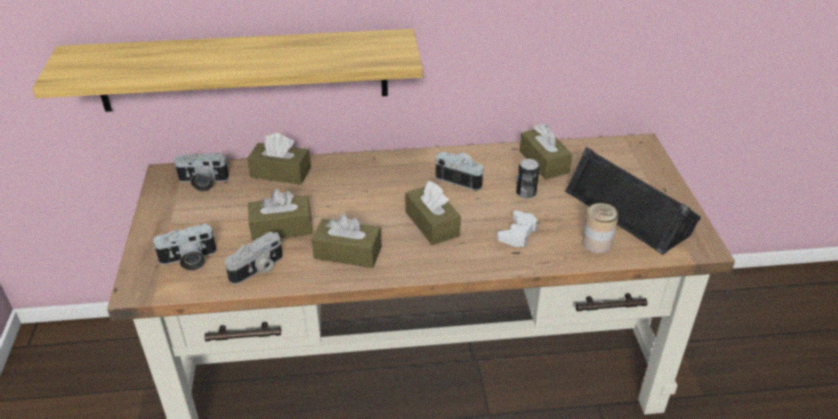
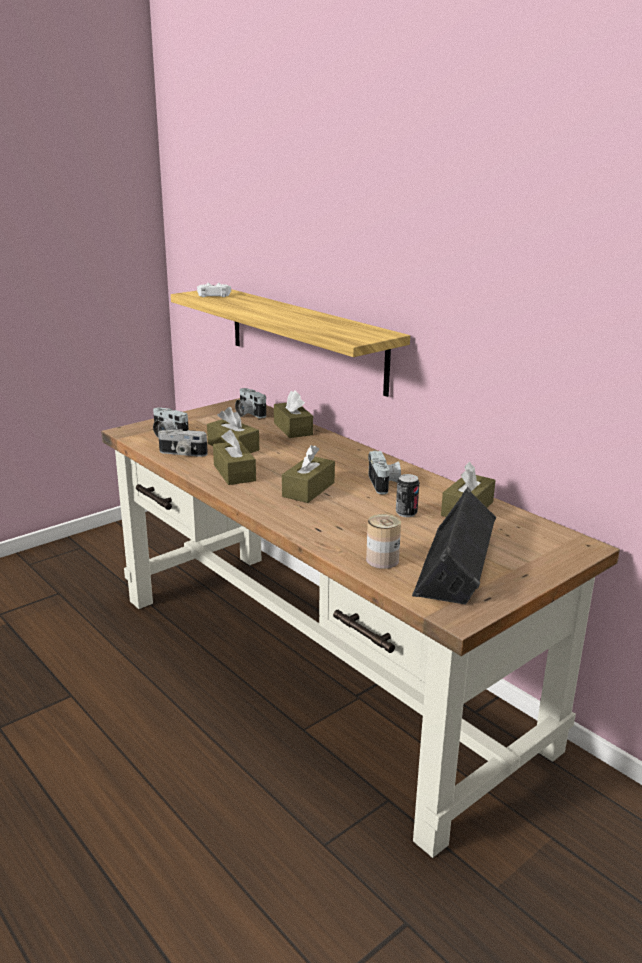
camera: 55 degrees right, 15 degrees down
white game controller [497,210,538,247] -> white game controller moved to [197,283,231,297]

